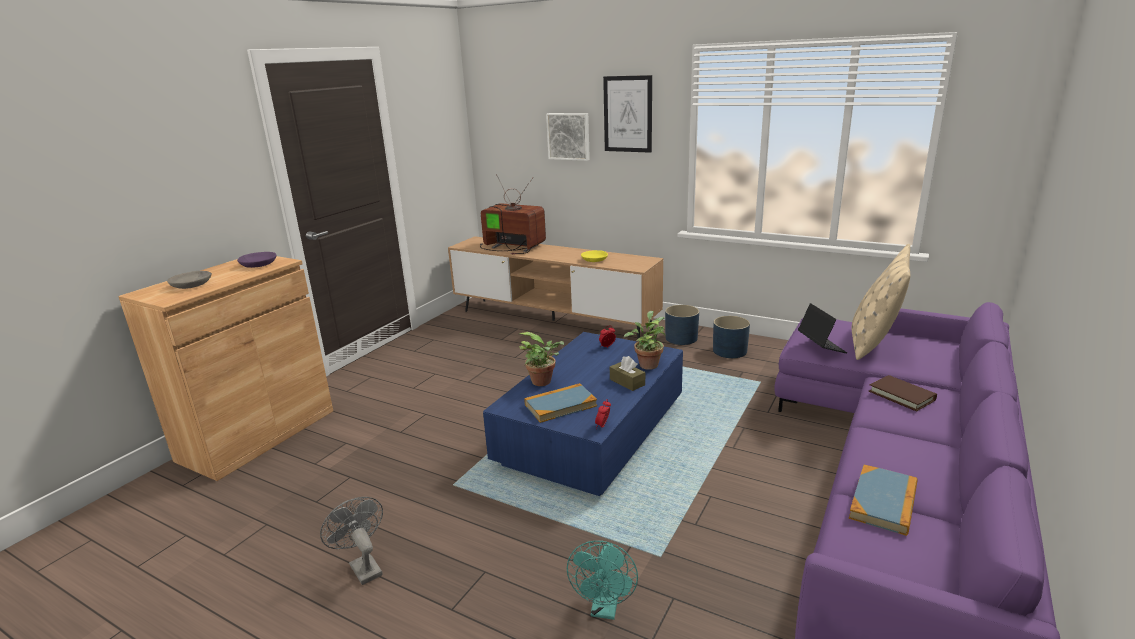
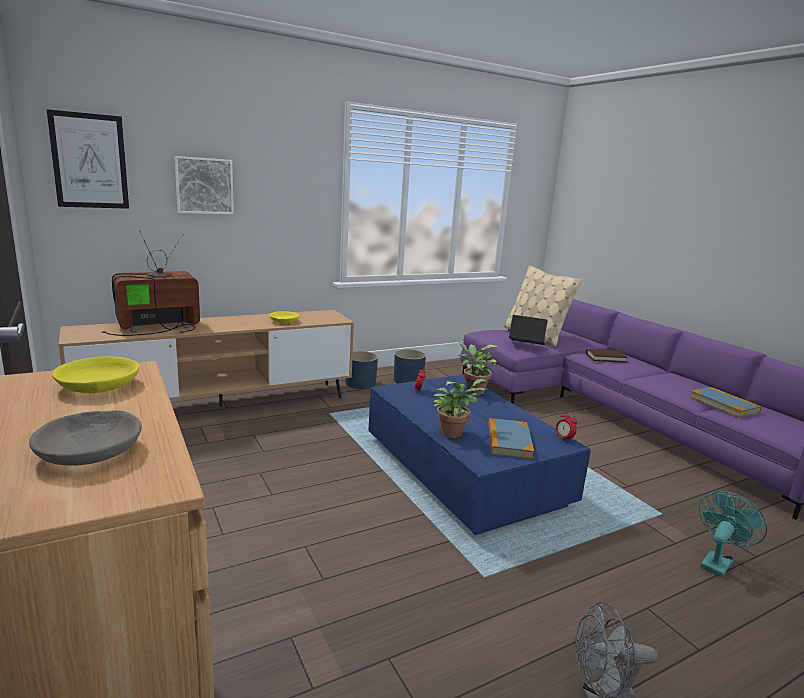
camera: 60 degrees left, 5 degrees down
purple bowl [237,252,276,268] -> yellow bowl [52,356,139,393]
turquoise fan [567,541,638,620] -> turquoise fan turned 90 degrees counterclockwise [699,491,767,577]
picture [603,75,652,153] -> picture moved to [47,109,129,209]
brown tissue box [610,356,645,391] -> none

